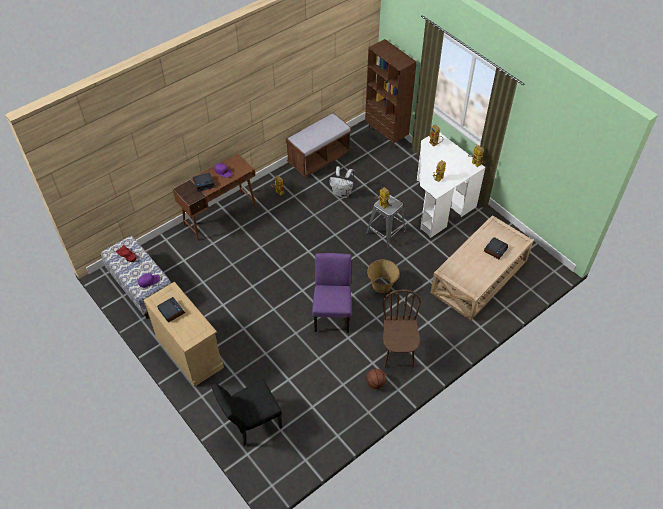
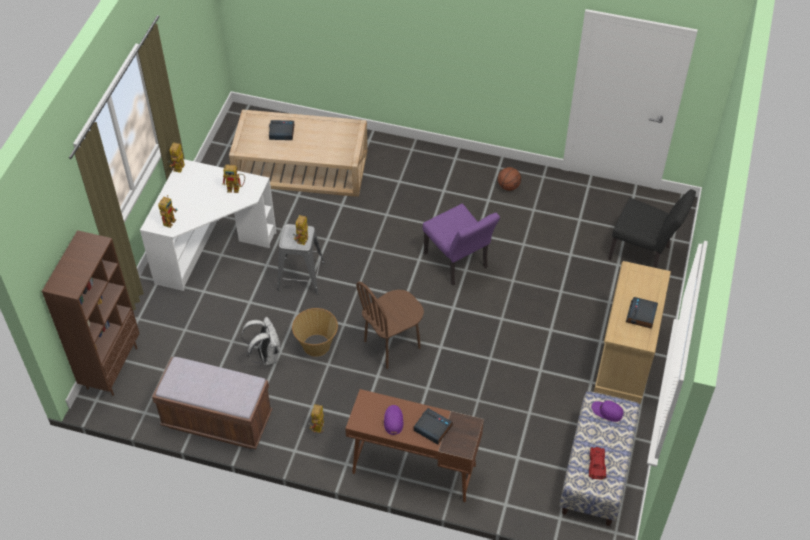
camera: 125 degrees left, 0 degrees up
purple chair [312,253,352,333] -> purple chair turned 90 degrees counterclockwise [423,204,500,286]
basket [367,260,400,293] -> basket moved to [292,308,338,357]
brown chair [382,289,421,368] -> brown chair moved to [356,282,424,369]

